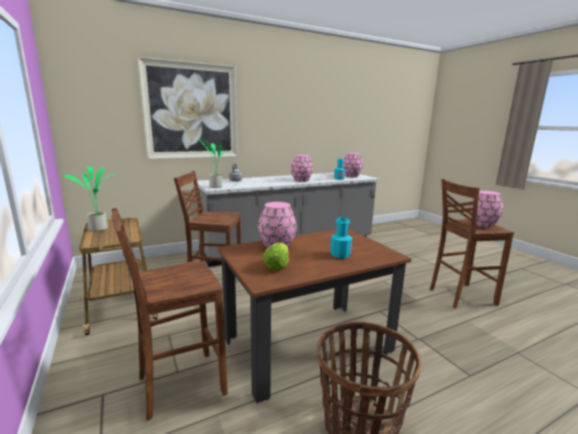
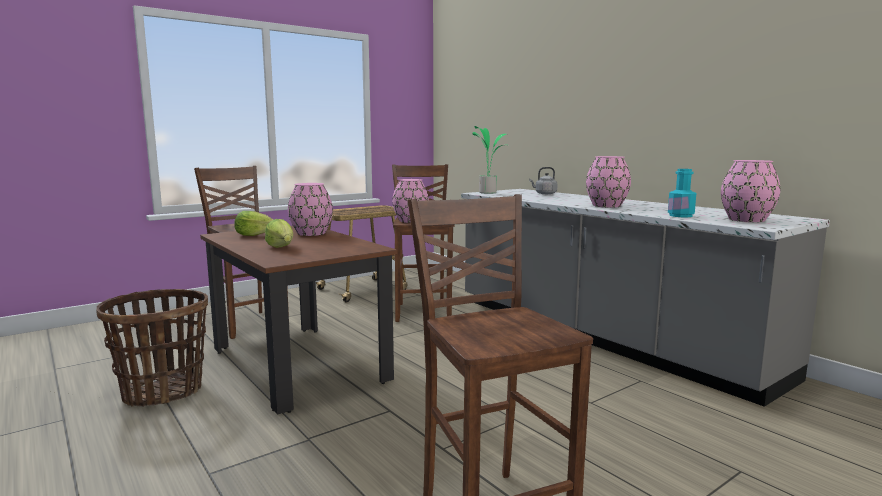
camera: 80 degrees right, 5 degrees down
potted plant [64,166,116,231] -> none
picture [137,57,238,159] -> none
turquoise bottle [330,217,352,258] -> lettuce [265,219,293,248]
pink vase [469,191,503,228] -> pink vase moved to [392,179,429,223]

